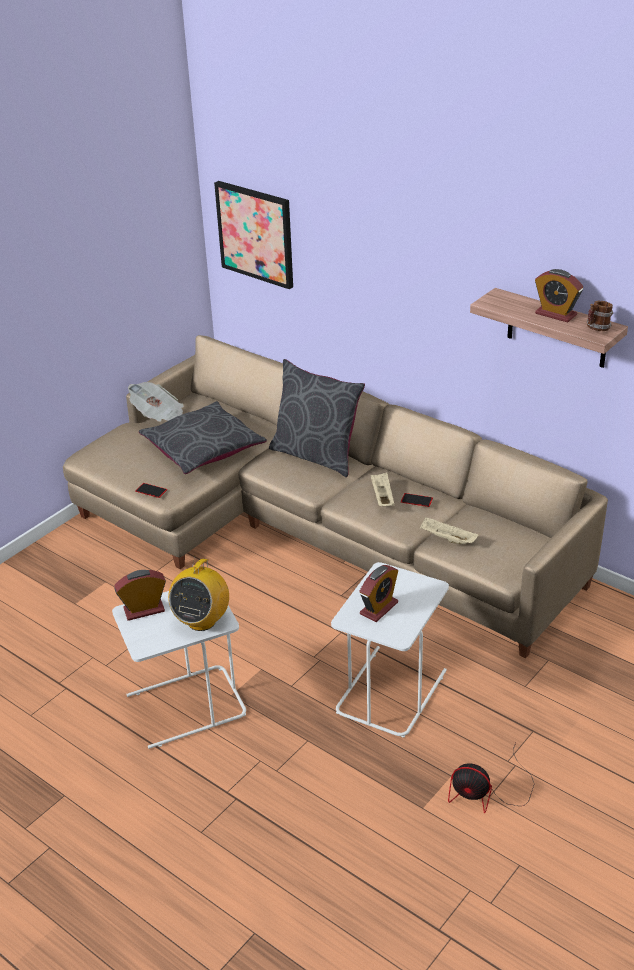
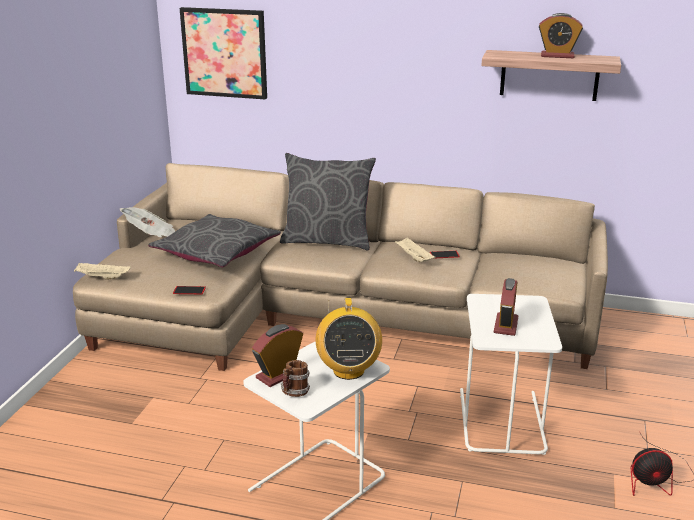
camera: 25 degrees left, 10 degrees down
beige tray [420,517,479,544] -> beige tray moved to [74,263,131,279]
mug [587,301,613,331] -> mug moved to [281,360,310,397]

